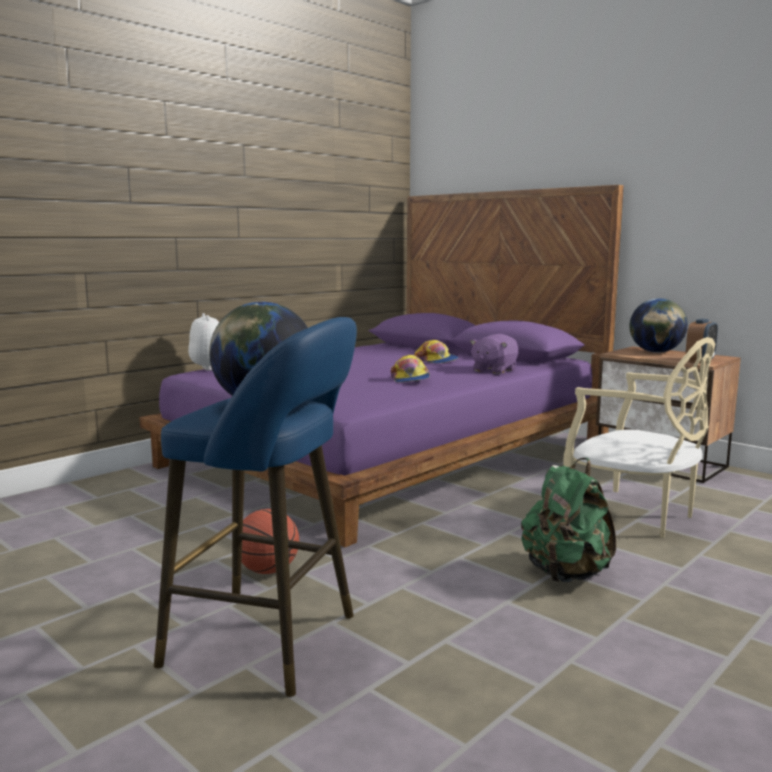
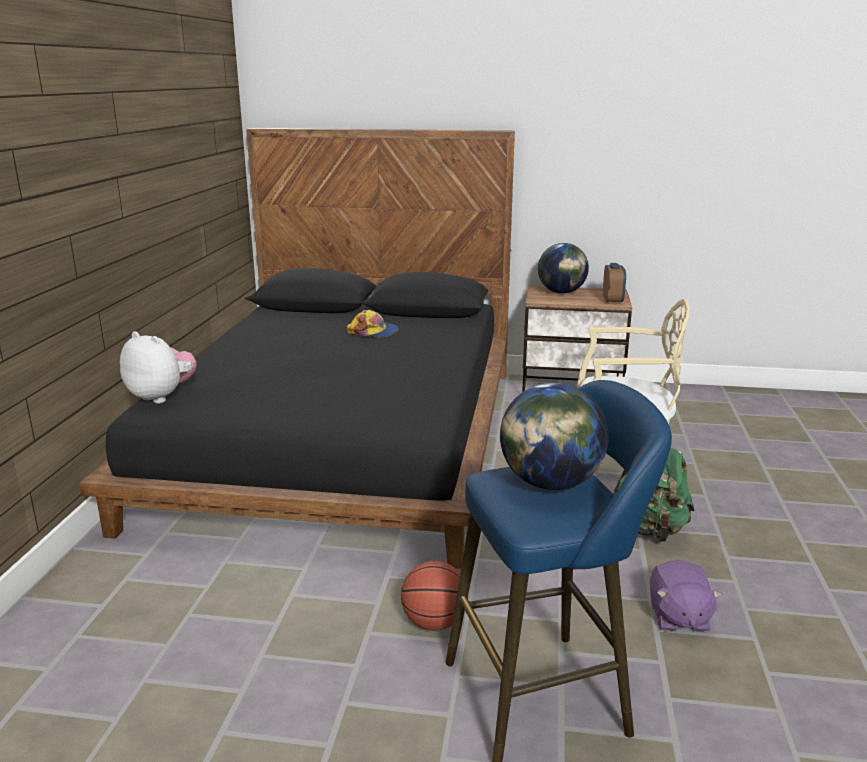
camera: 35 degrees left, 10 degrees up
purple bed [139,185,624,547] -> black bed [79,128,515,569]
cap [391,355,430,382] -> none
purple plush toy [470,334,518,374] -> purple plush toy moved to [650,560,723,632]

